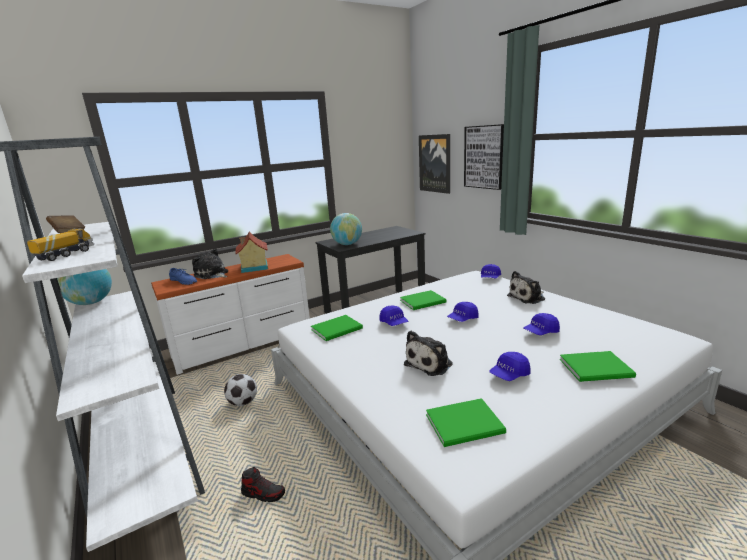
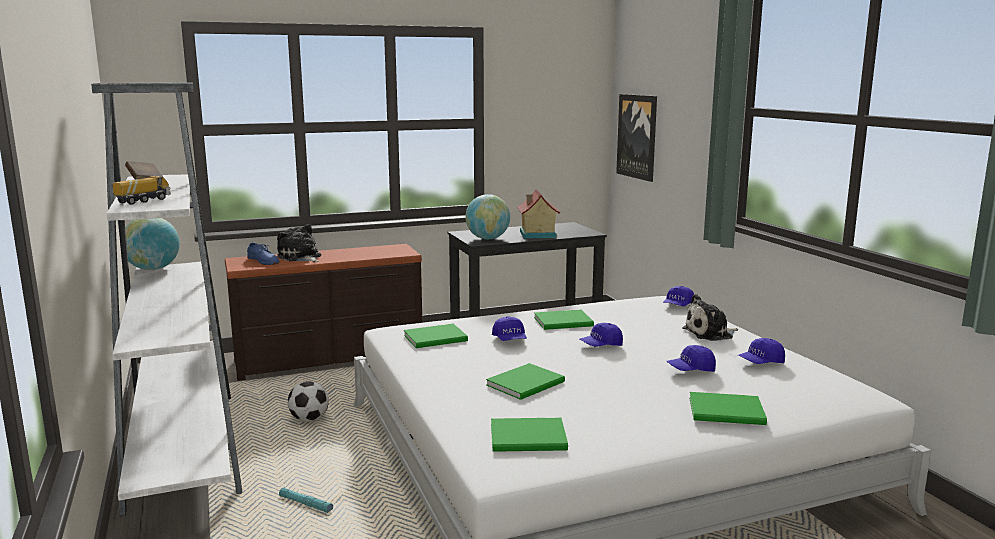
camera: 10 degrees right, 5 degrees down
white dresser [151,254,310,375] -> brown dresser [225,244,423,381]
toy house [235,232,268,273] -> toy house moved to [517,189,560,239]
shoe [241,467,285,502] -> turquoise flashlight [279,487,333,513]
plush toy [404,330,453,376] -> green book [486,363,565,400]
picture [464,124,504,190] -> none
blue cap [489,352,530,381] -> blue cap moved to [738,338,785,364]

